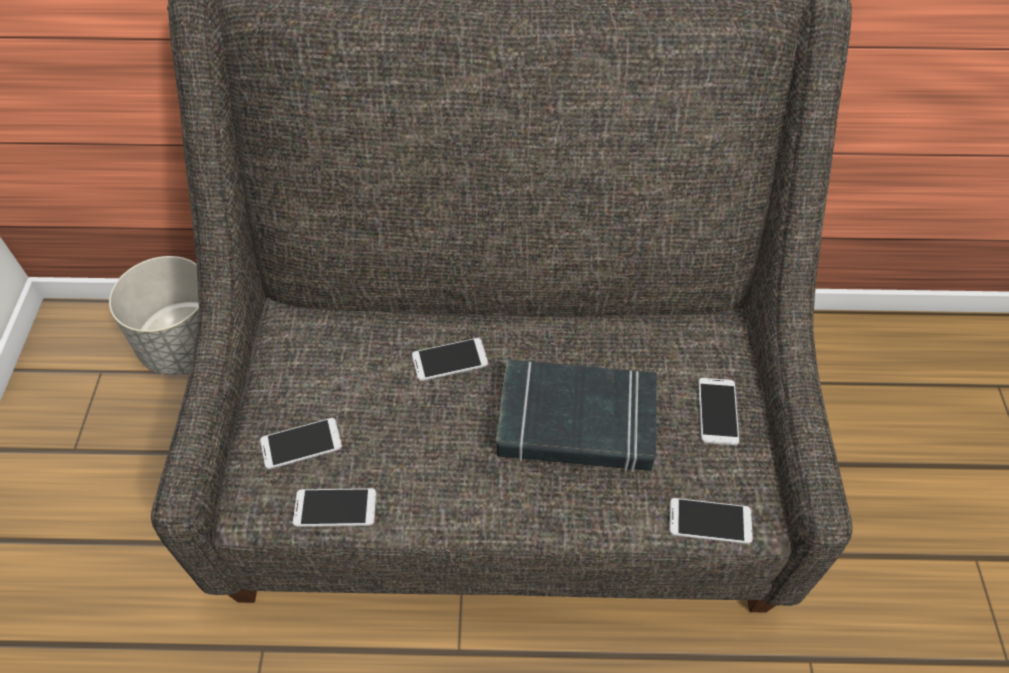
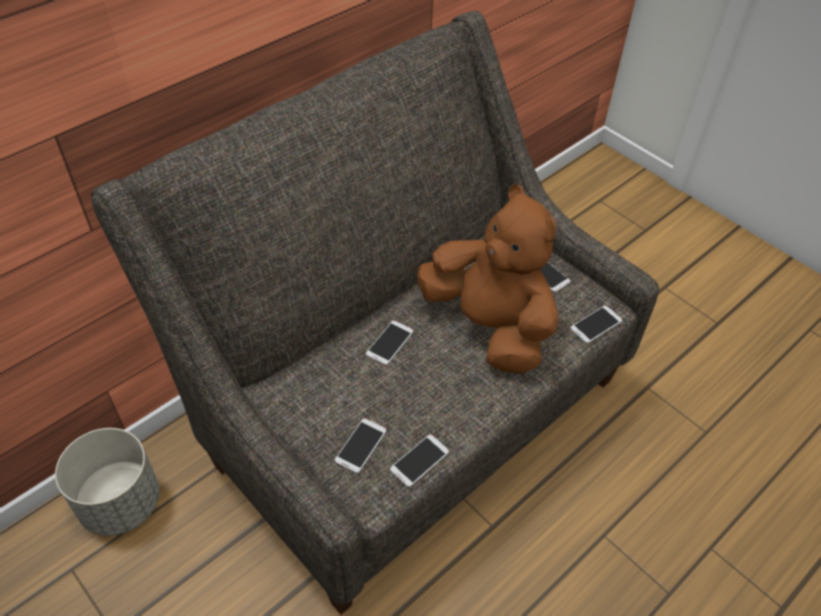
camera: 45 degrees left, 5 degrees down
black book [496,359,657,473] -> brown plush toy [417,184,558,373]

